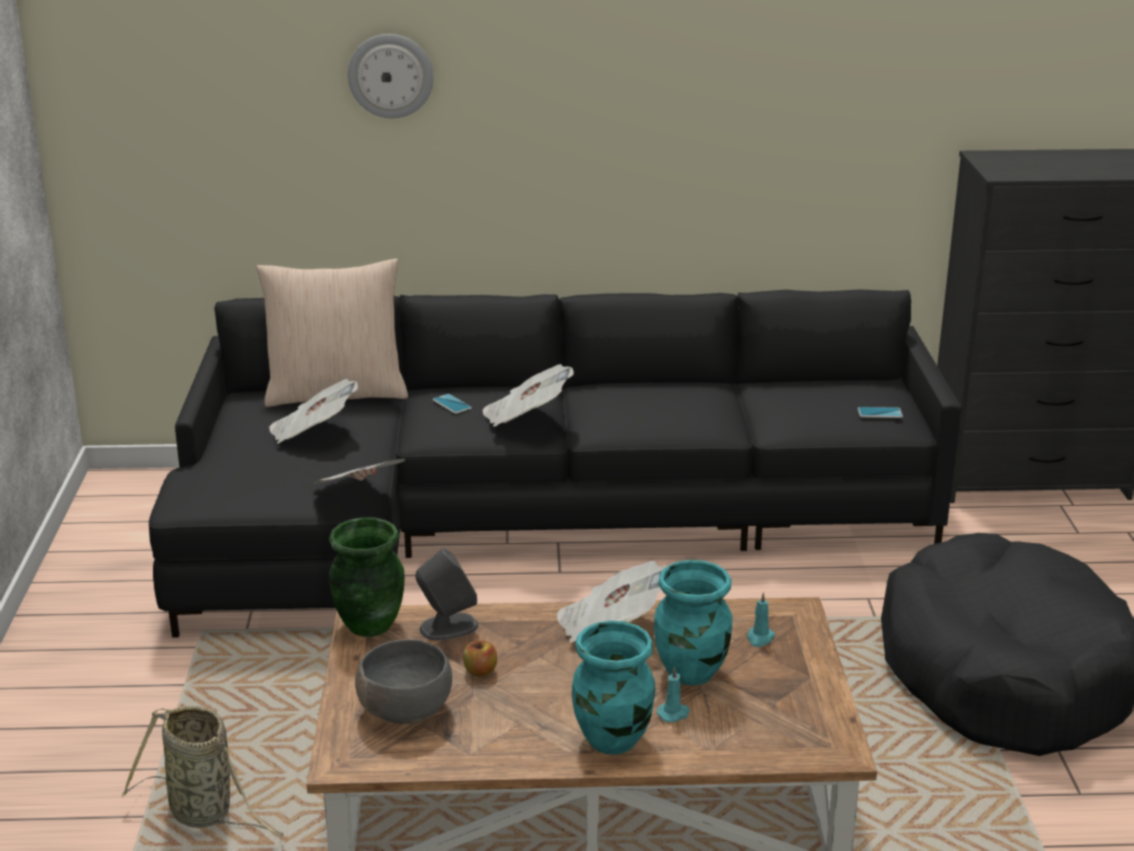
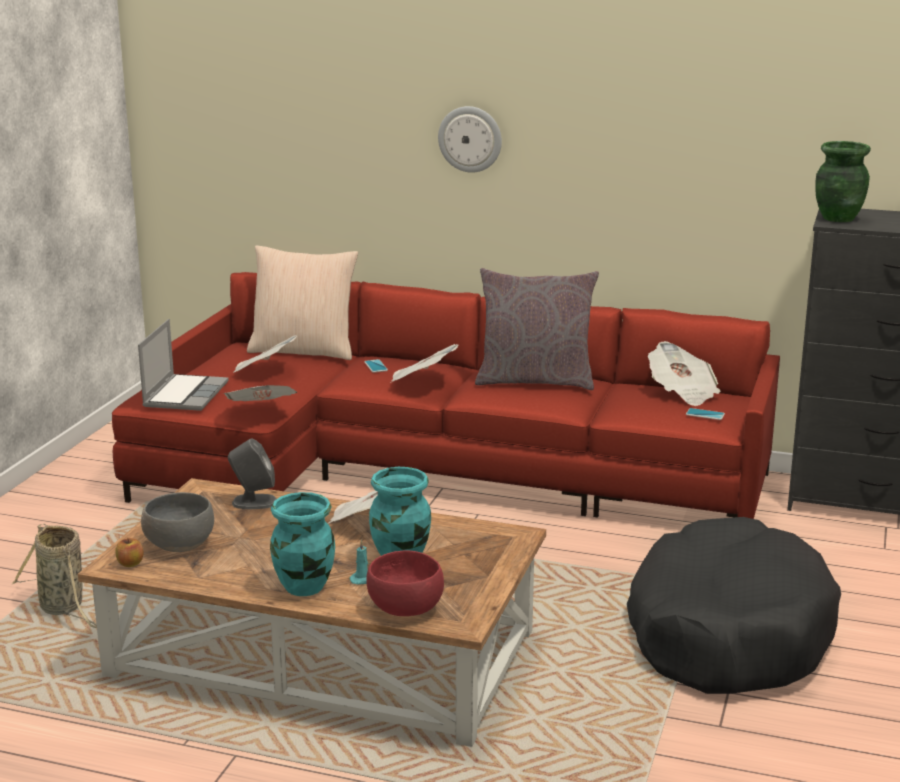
camera: 20 degrees right, 5 degrees down
black sofa [149,289,961,638] -> red sofa [112,272,780,519]
green vase [329,517,405,637] -> green vase moved to [815,141,871,222]
wall clock [348,34,433,118] -> wall clock moved to [438,106,502,173]
apple [463,640,497,677] -> apple moved to [115,538,143,567]
turquoise candle [747,592,775,647] -> none
none -> laptop [138,319,229,411]
none -> red bowl [366,550,444,616]
none -> grey pillow [475,268,599,390]
none -> newspaper [648,341,721,406]

